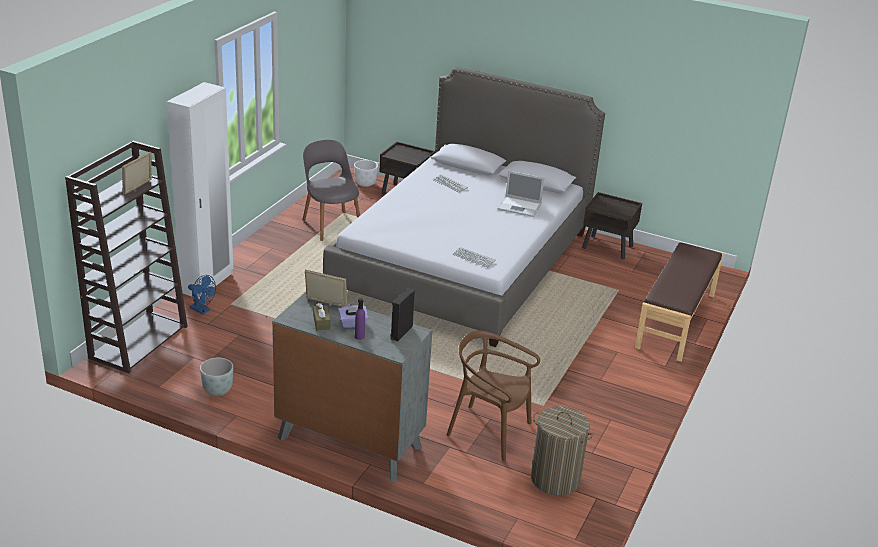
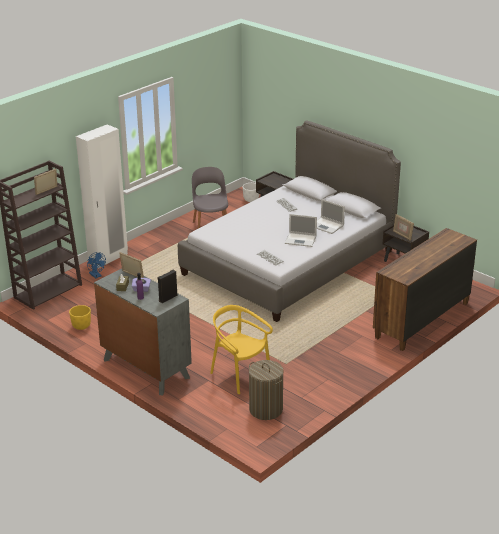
camera: 20 degrees right, 0 degrees up
grey planter [200,357,233,396] -> yellow planter [69,305,91,330]
brown chair [446,331,540,461] -> yellow chair [210,305,273,394]
brown bench [635,242,723,362] -> brown dresser [373,228,477,351]
none -> laptop [285,214,317,247]
none -> picture frame [393,214,414,241]

